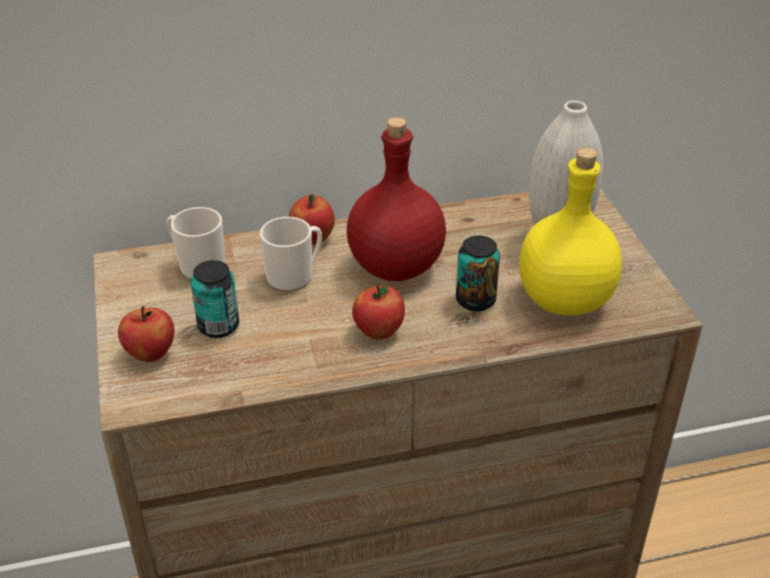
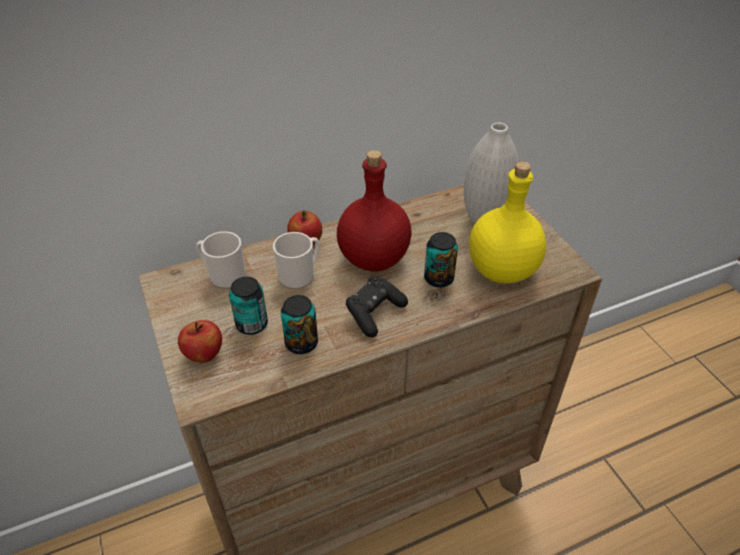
camera: 10 degrees left, 5 degrees up
apple [352,286,405,339] -> black game controller [346,276,408,337]
none -> can [281,295,318,354]

